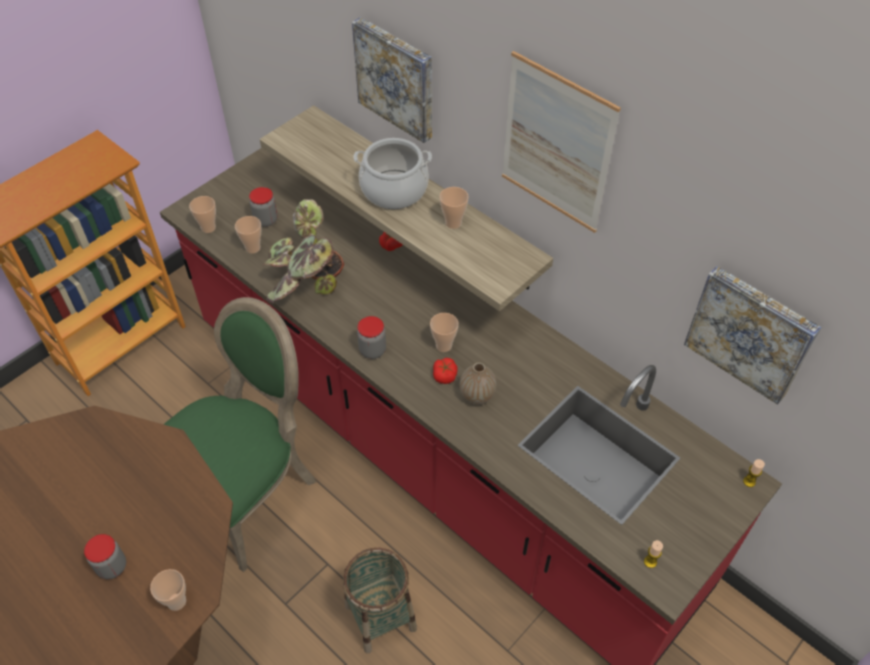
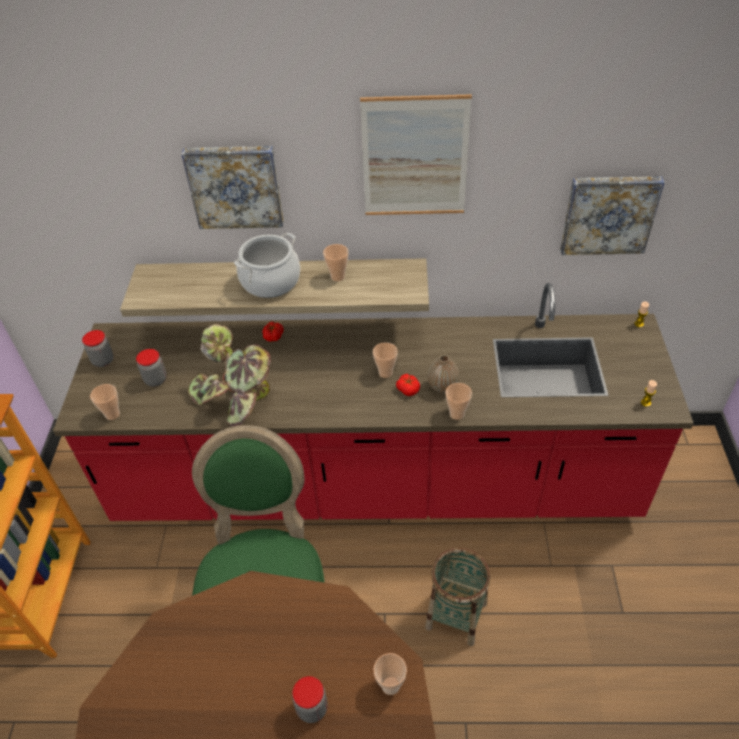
camera: 40 degrees left, 5 degrees down
cup [235,216,262,253] -> cup moved to [446,383,472,420]
jar [357,316,386,359] -> jar moved to [82,330,114,367]

